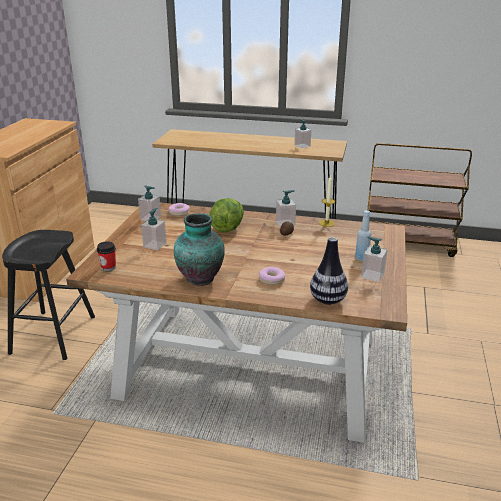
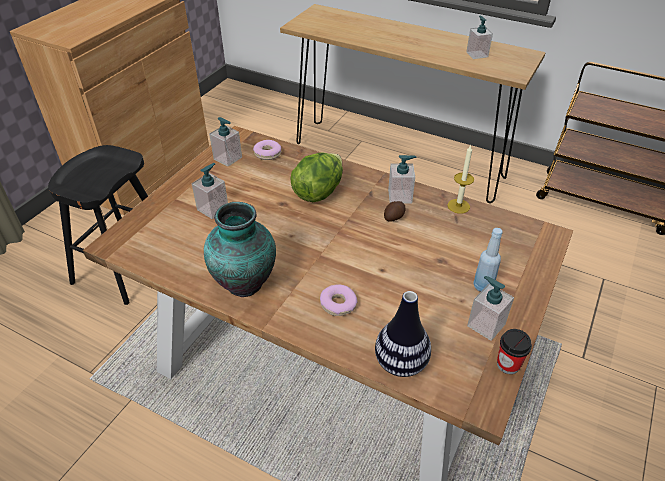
camera: 15 degrees right, 15 degrees up
cup [97,241,116,271] -> cup moved to [497,329,532,374]

